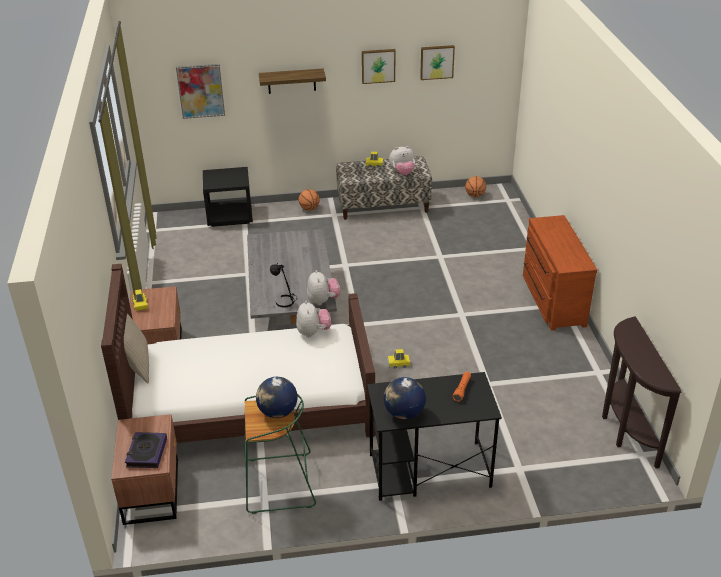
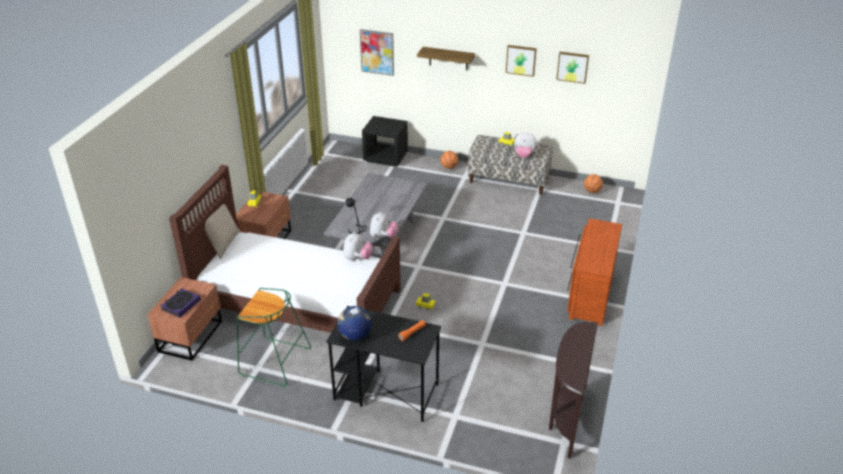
camera: 25 degrees right, 0 degrees up
globe [256,377,297,418] -> none

